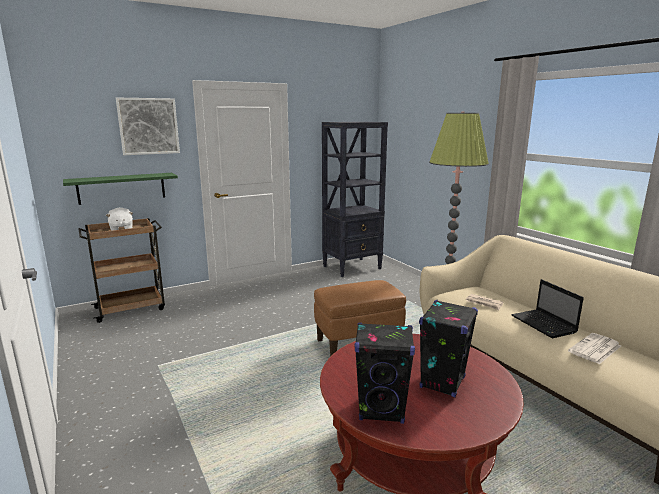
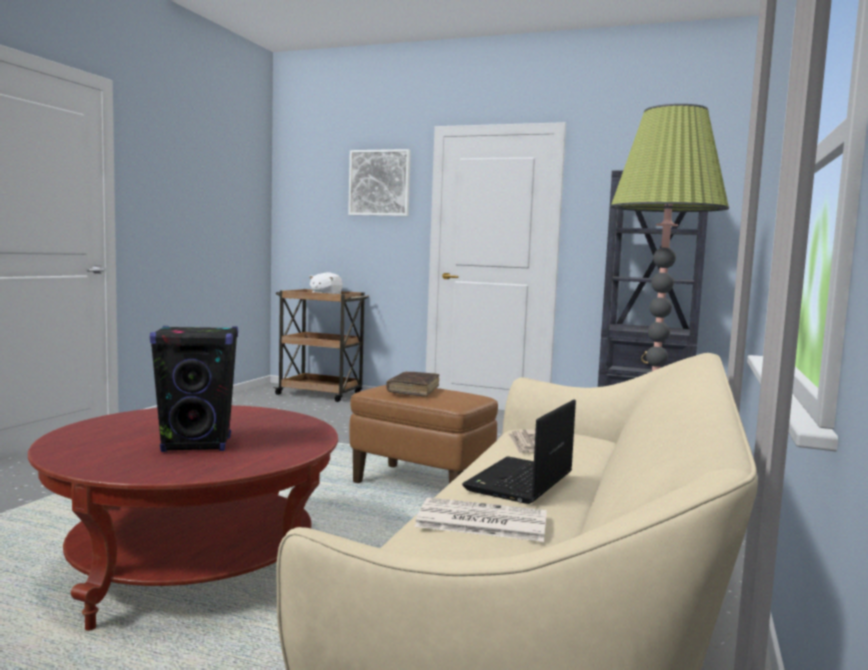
camera: 50 degrees right, 10 degrees down
green shelf [63,173,178,205] -> none
black speaker [355,323,415,424] -> none
none -> brown book [386,372,439,397]

